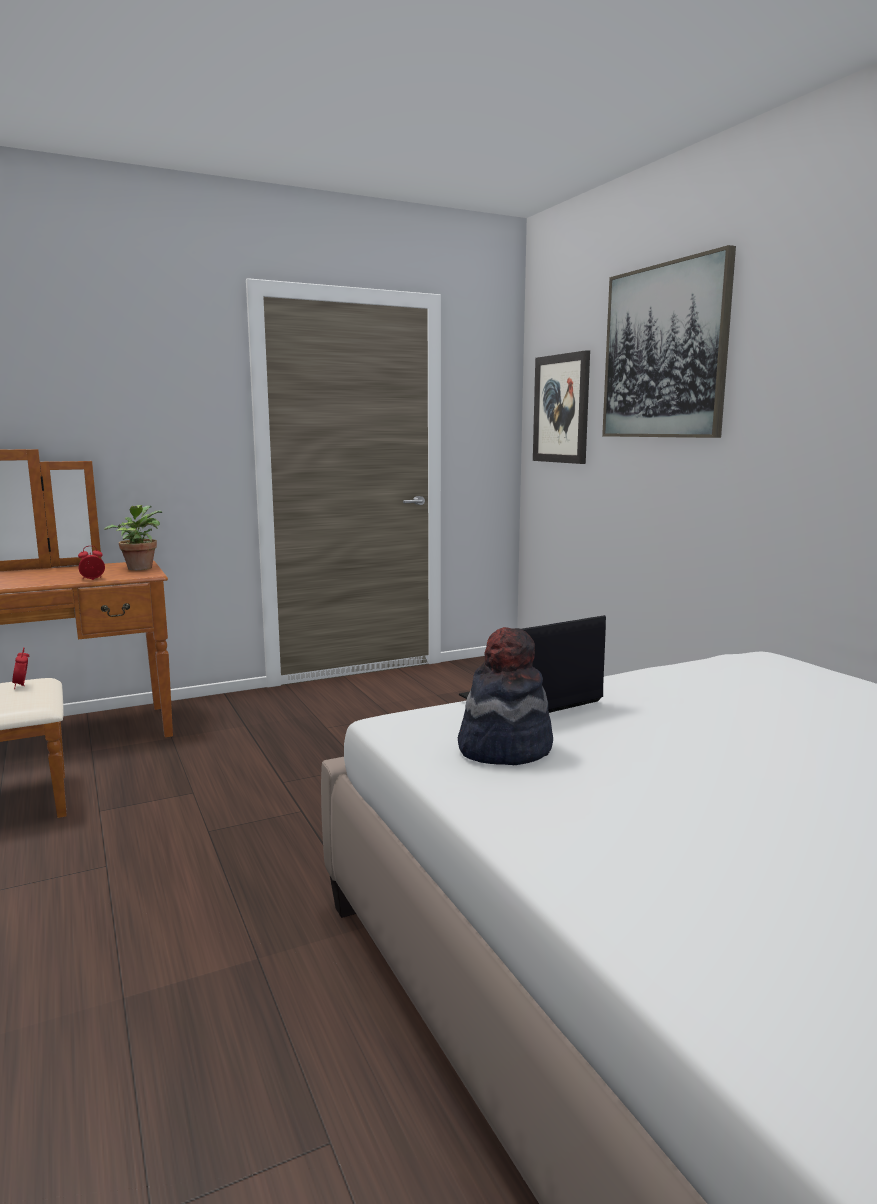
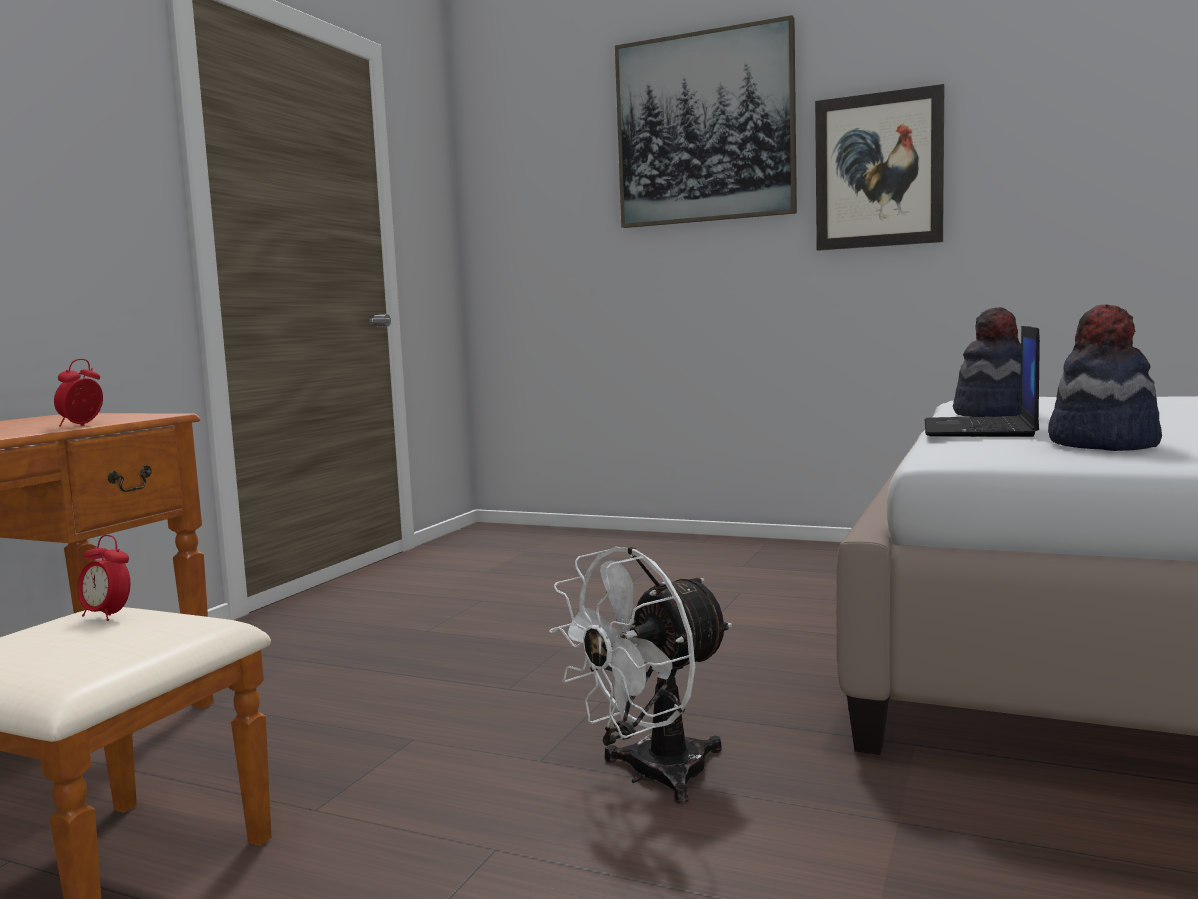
camera: 40 degrees left, 5 degrees down
potted plant [104,505,162,570] -> none
picture [533,350,590,464] -> picture moved to [815,84,944,251]
none -> white fan [549,547,732,804]
none -> hat [953,307,1021,417]

